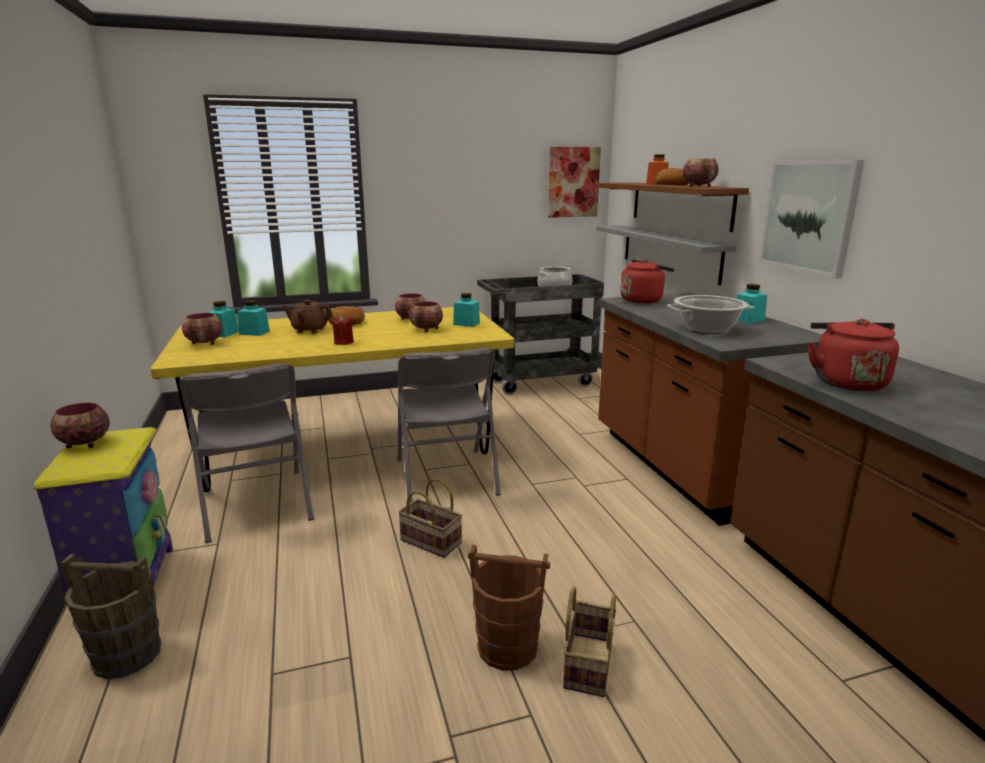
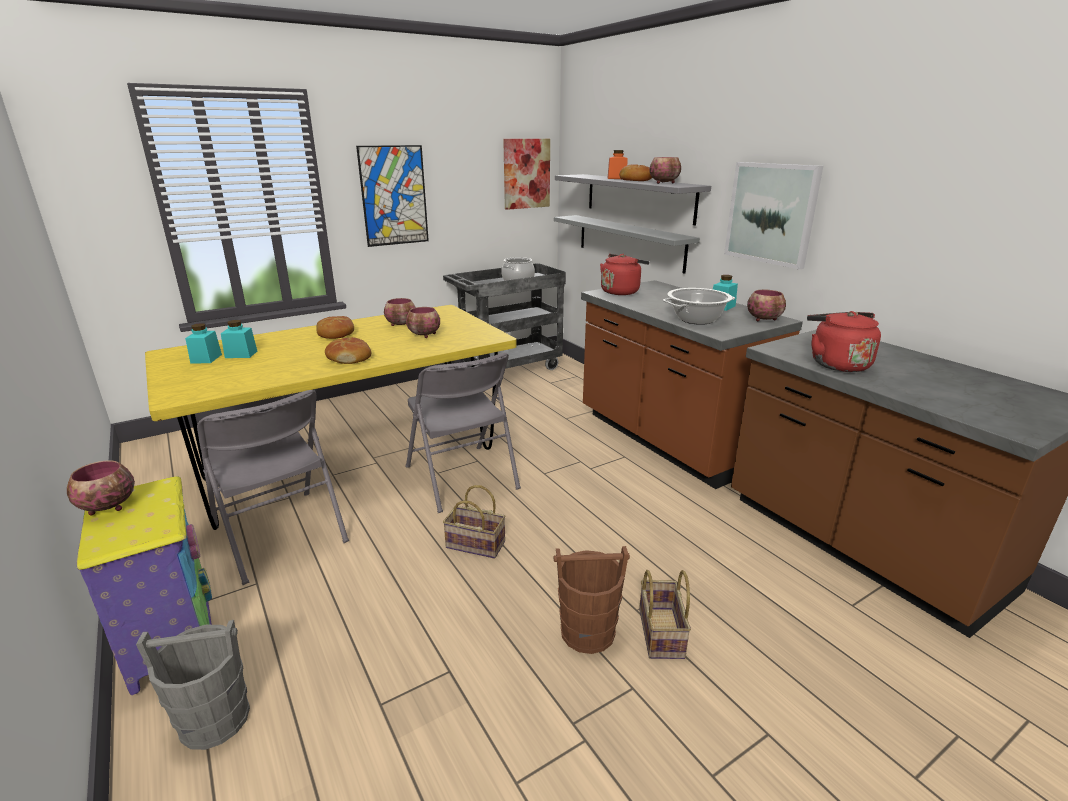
camera: 15 degrees left, 5 degrees up
brown bucket [60,554,161,679] -> grey bucket [136,620,250,750]
bowl [182,313,222,345] -> bowl moved to [747,290,786,322]
brown teapot [282,300,333,333] -> none
red candle [332,315,354,345] -> bread [325,337,372,364]
turquoise jar [453,293,480,327] -> none
brown shelf [597,182,749,232] -> grey shelf [555,174,711,225]
none -> picture [356,145,429,247]

